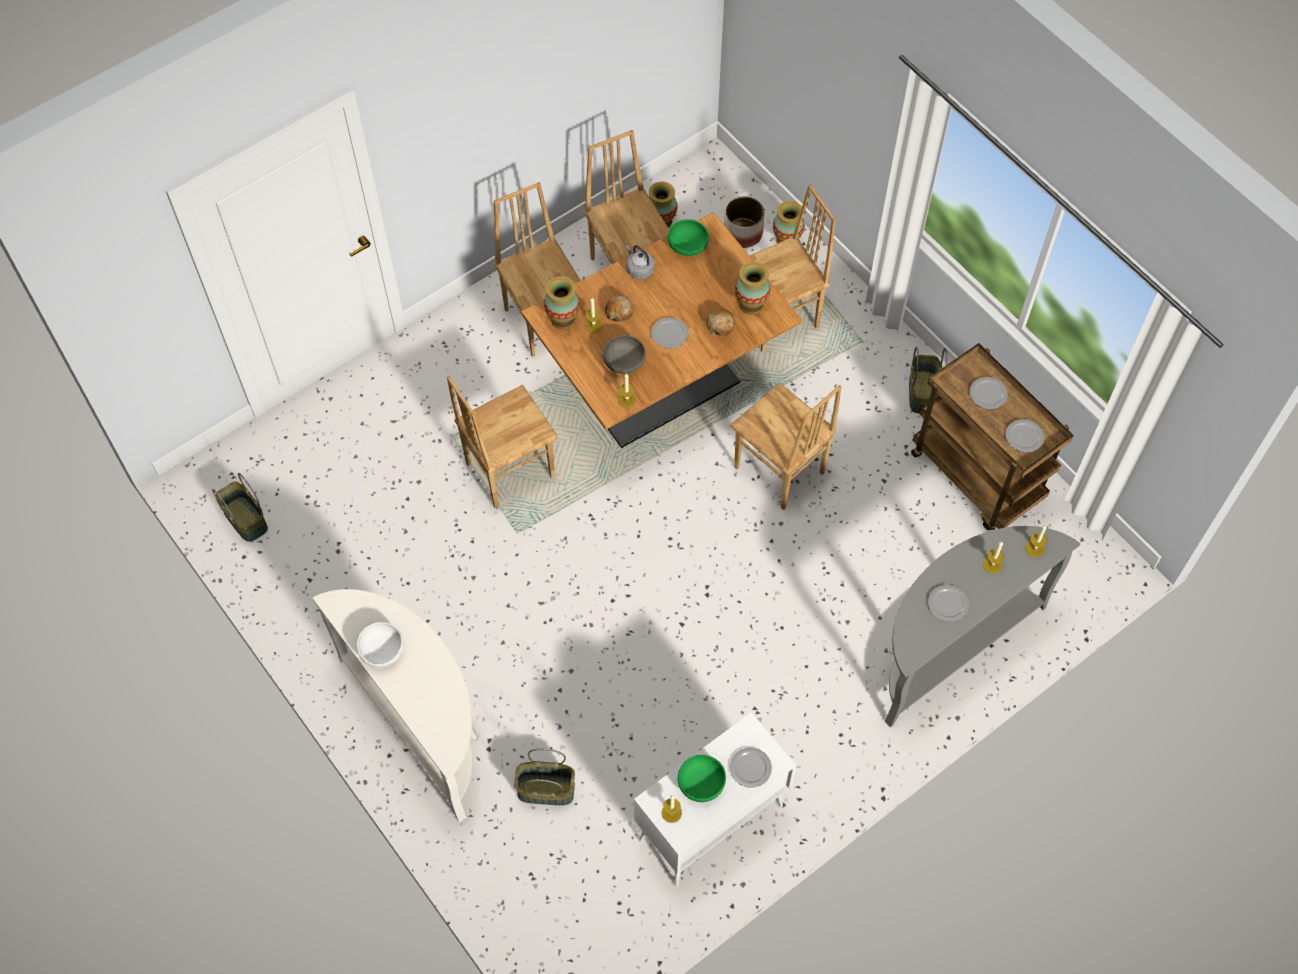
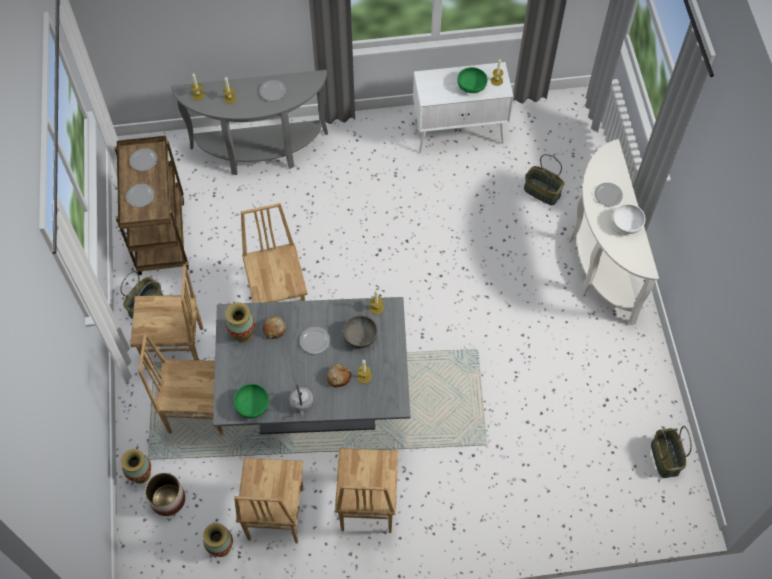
camera: 150 degrees left, 0 degrees up
brown chair [447,376,558,508] -> brown chair moved to [130,264,203,370]
brown dining table [521,212,802,448] -> grey dining table [213,297,410,434]
vase [544,276,580,330] -> none
plate [730,747,772,788] -> plate moved to [594,183,623,206]

